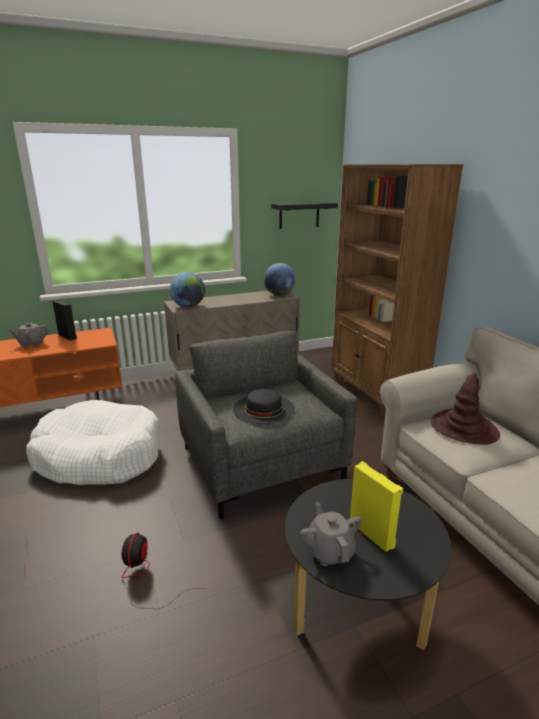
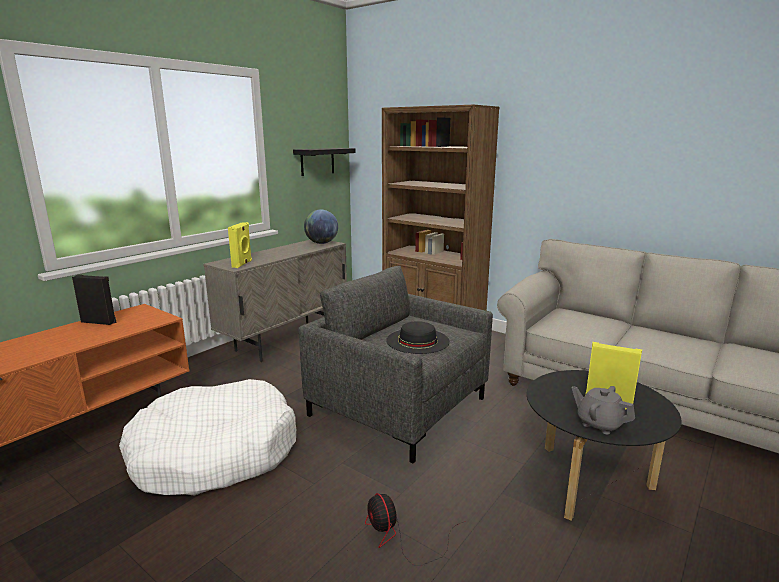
camera: 30 degrees left, 5 degrees down
grey teapot [9,323,49,348] -> none
globe [170,272,205,307] -> yellow speaker [228,222,252,268]
brown hat [431,373,500,445] -> none

